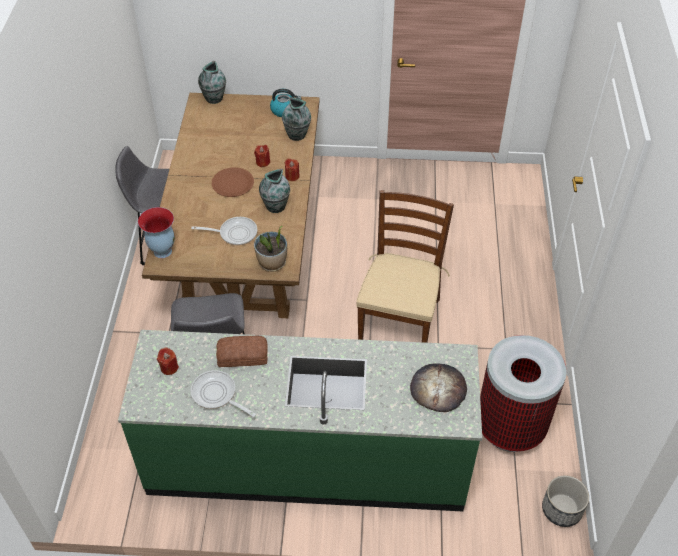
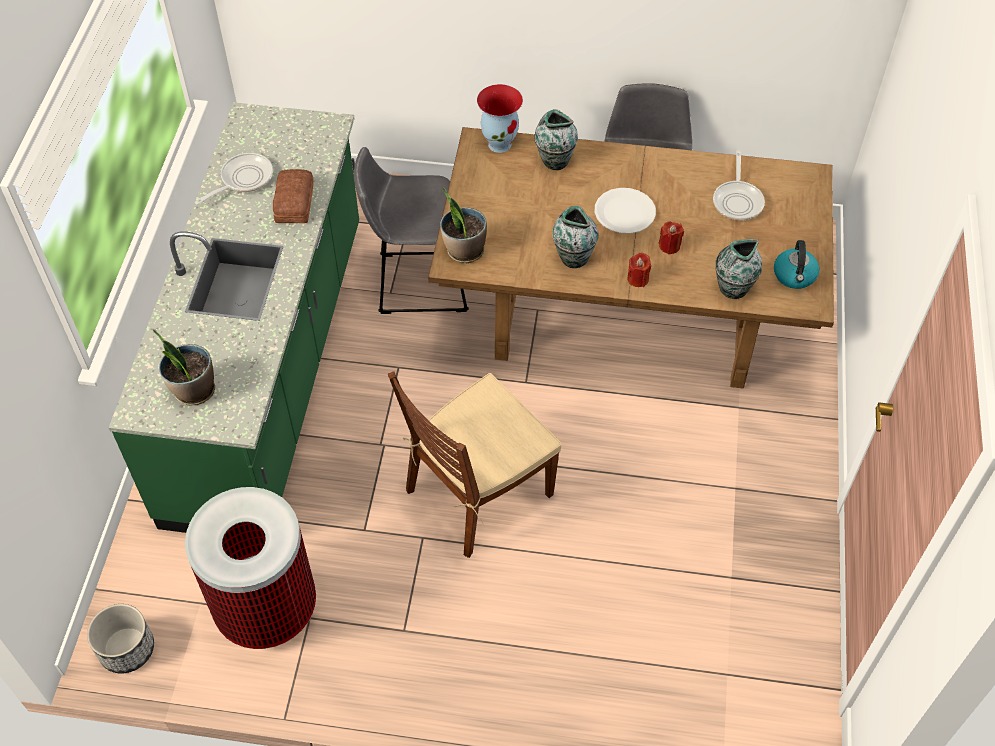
camera: 95 degrees right, 5 degrees up
red candle [157,347,179,375] -> none
frying pan [191,217,257,245] -> frying pan moved to [713,150,765,220]
vase [198,61,226,104] -> vase moved to [534,109,578,170]
brown plate [211,167,254,197] -> white plate [595,188,656,234]
brown chair [356,190,454,343] -> brown chair turned 120 degrees clockwise [388,371,562,558]
bread [410,363,467,412] -> potted plant [153,329,215,406]

